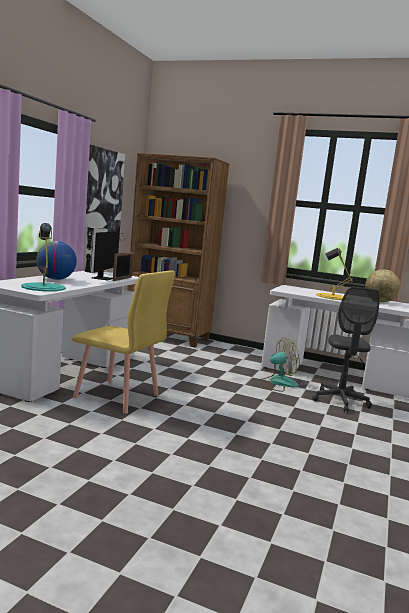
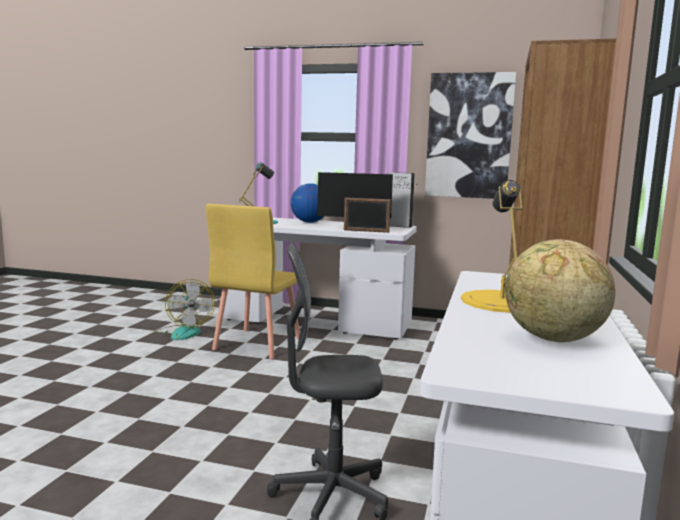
camera: 85 degrees right, 0 degrees up
fan [258,338,300,392] -> fan moved to [155,279,215,340]

